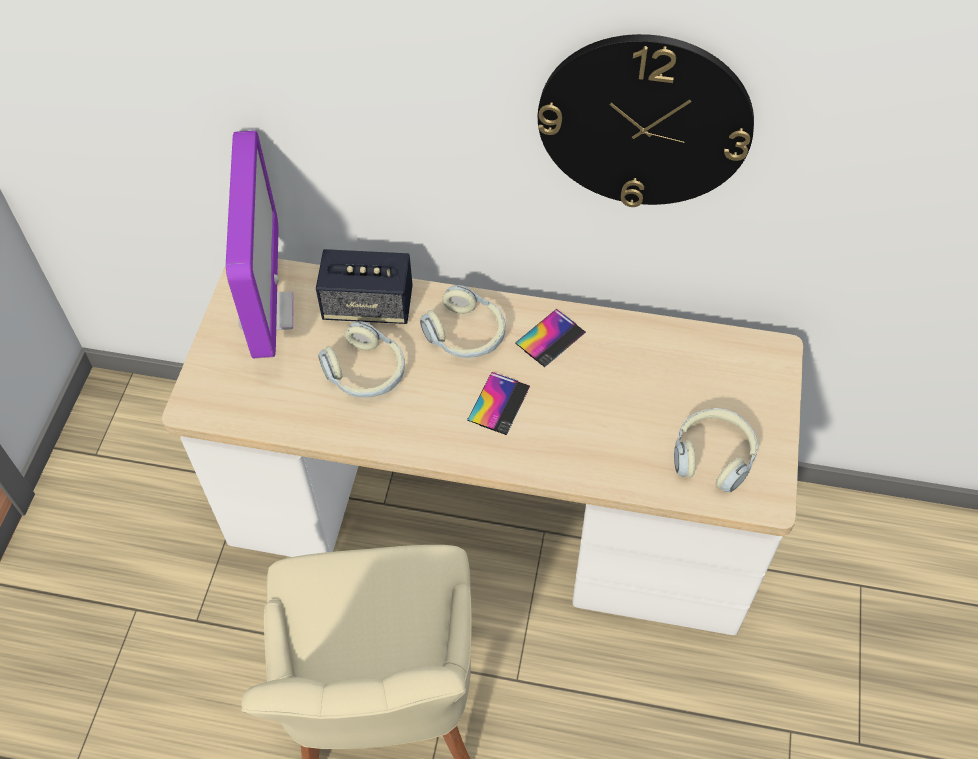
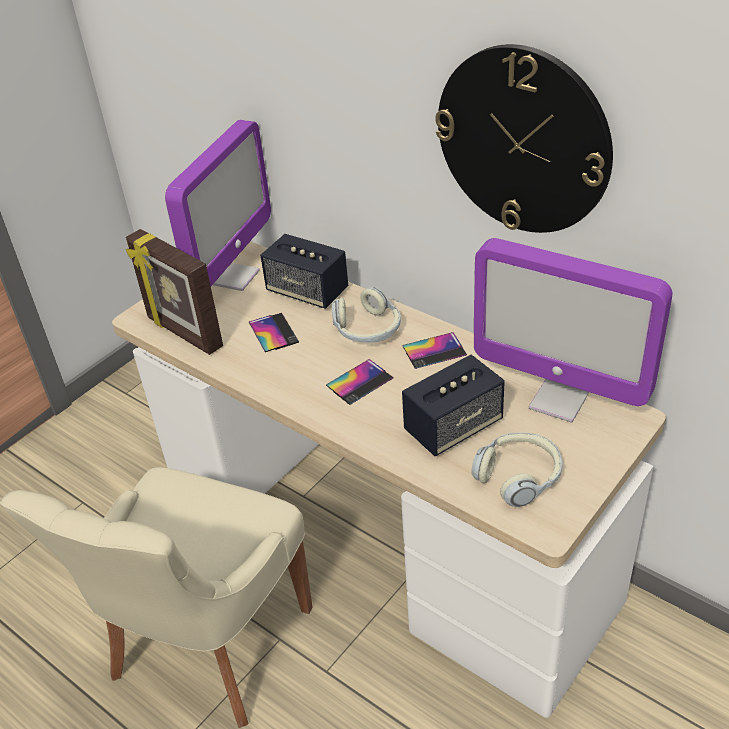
camera: 30 degrees right, 15 degrees down
headphones [318,321,405,398] -> phone [249,313,299,352]
none -> picture frame [126,229,223,355]
none -> speaker [402,355,505,456]
none -> monitor [474,238,672,422]

